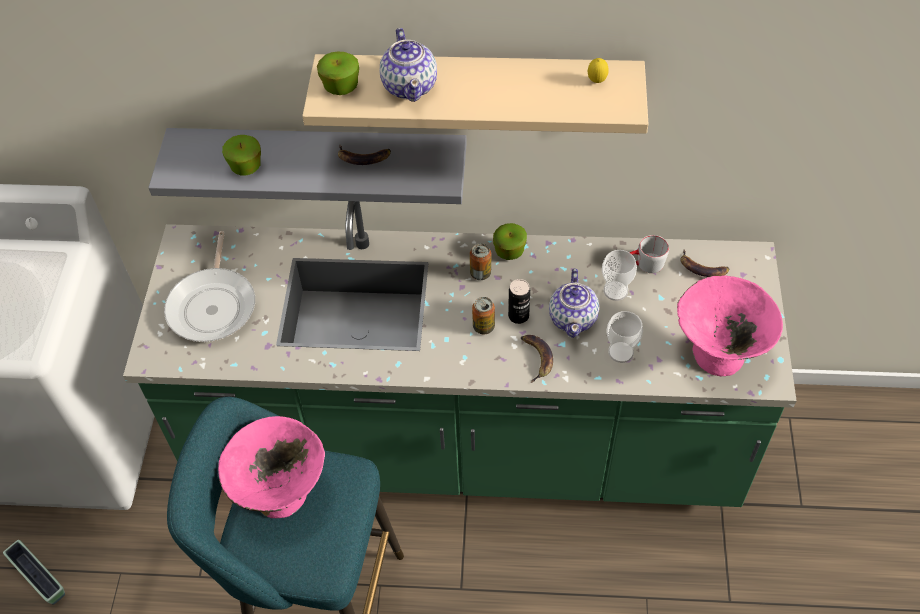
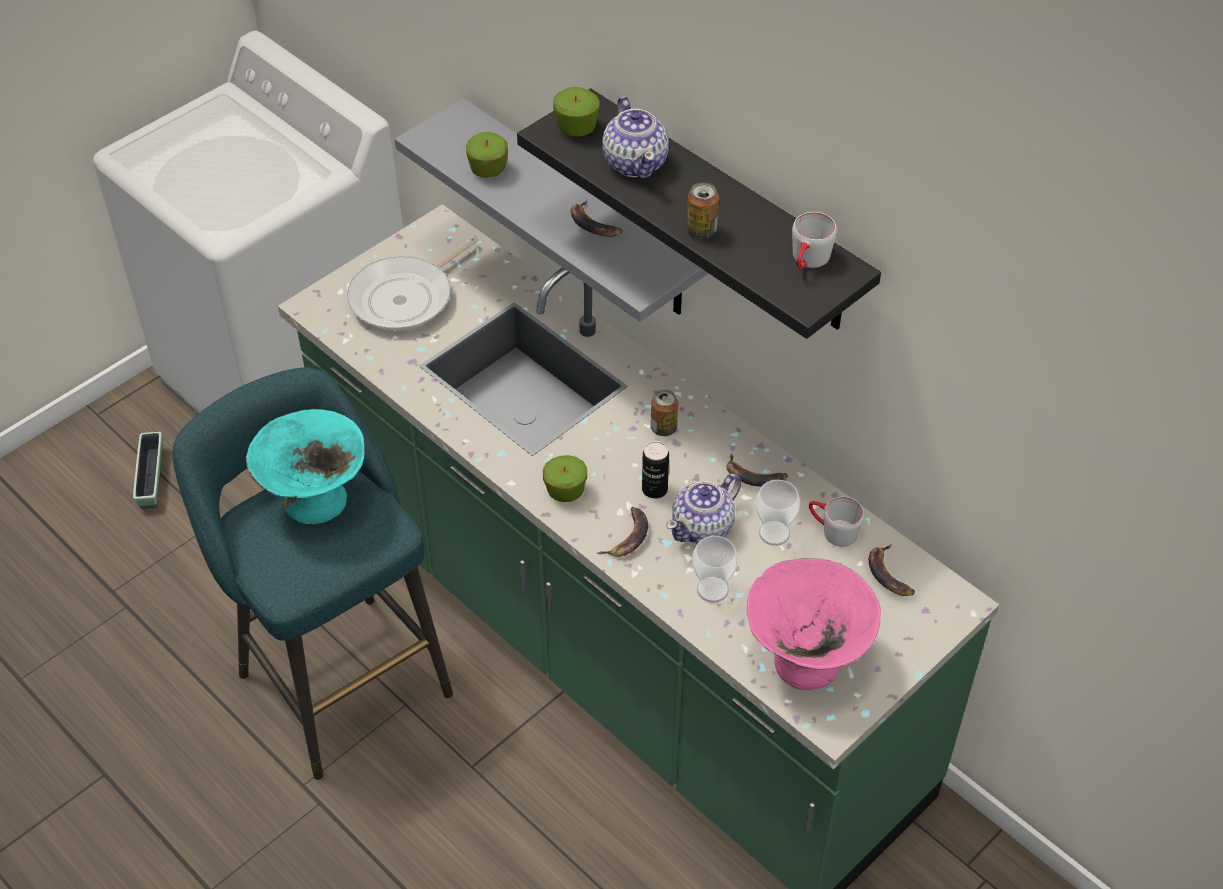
camera: 40 degrees right, 5 degrees down
pink bowl [218,416,325,518] -> turquoise bowl [246,409,365,524]
beige shelf [302,54,648,134] -> black shelf [517,88,881,339]
teapot [380,28,437,102] -> teapot turned 45 degrees counterclockwise [602,96,669,179]
can [472,297,495,334] -> can moved to [687,182,719,239]
apple [493,223,527,260] -> apple moved to [543,455,587,502]
lemon [588,58,608,83] -> grey mug [792,212,837,269]
none -> banana [726,453,788,487]

